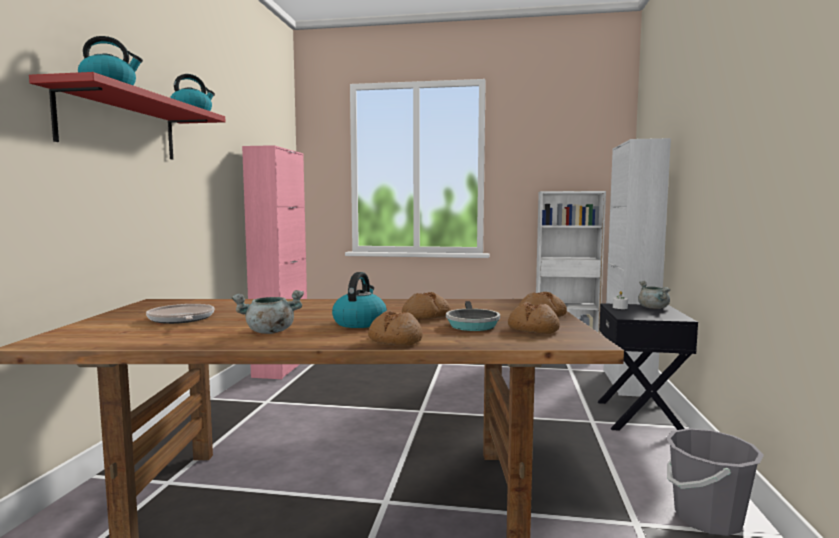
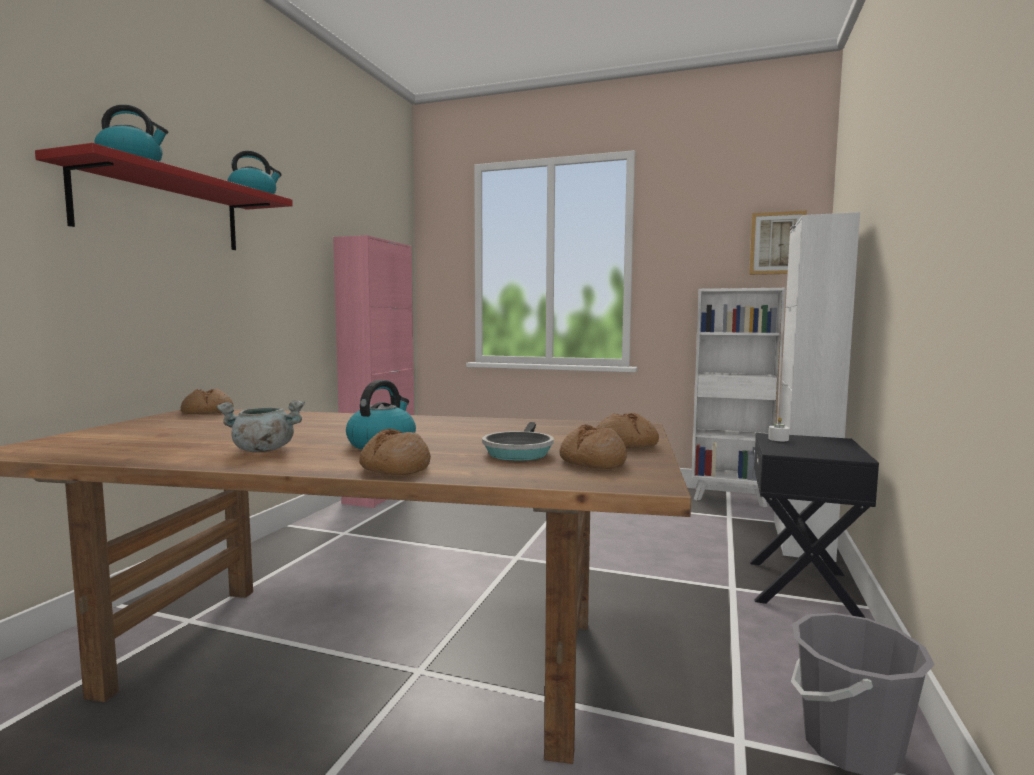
camera: 10 degrees right, 0 degrees up
frying pan [146,304,214,324] -> none
bread [402,292,451,319] -> bread moved to [181,388,234,414]
grey cooking pot [638,281,671,309] -> none
none -> picture [749,211,807,275]

